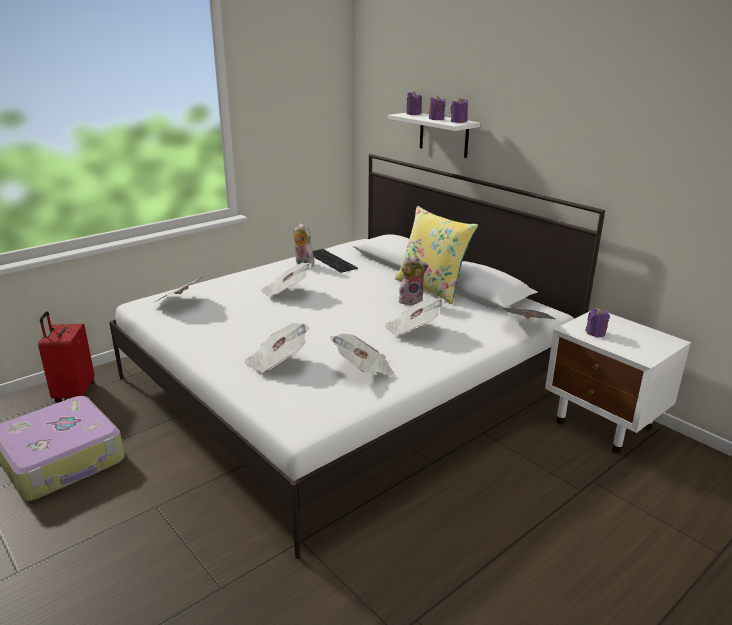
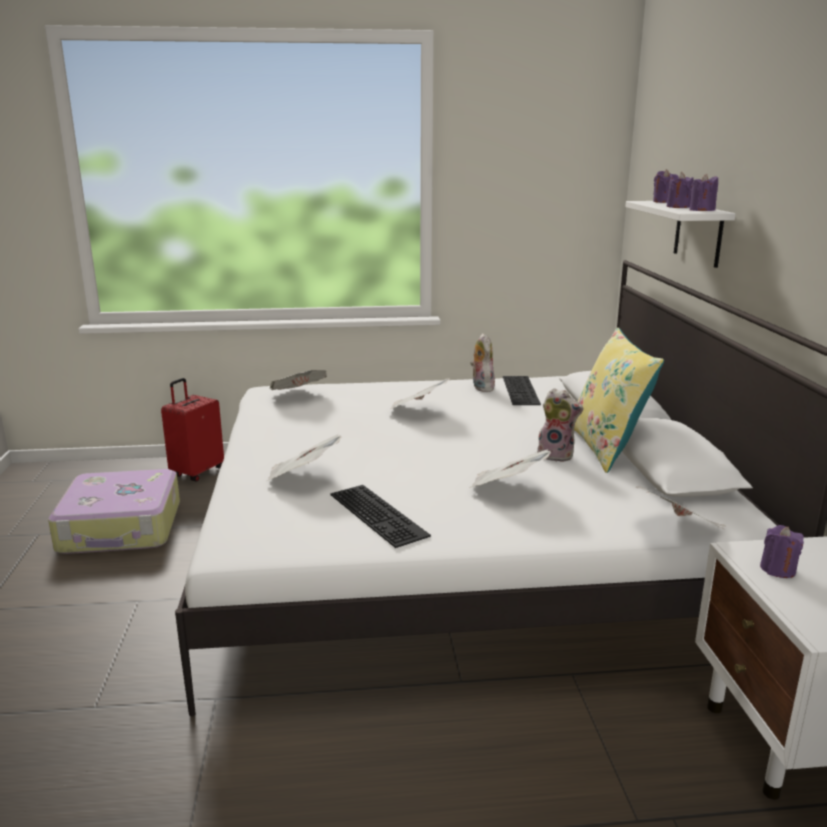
camera: 35 degrees right, 5 degrees down
newspaper [330,334,396,376] -> keyboard [330,485,431,548]

